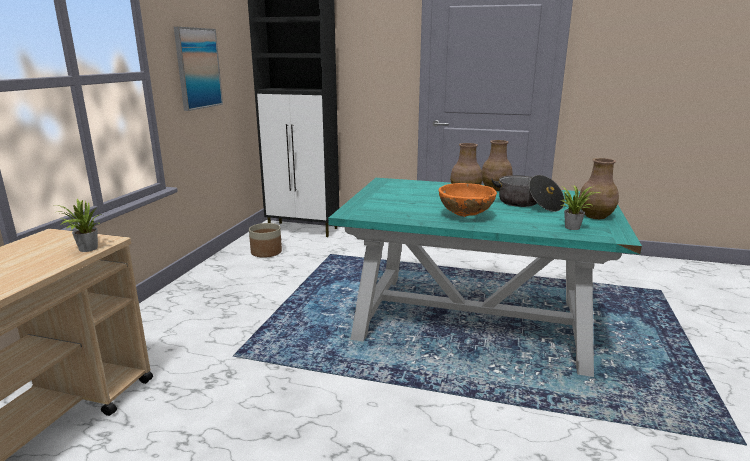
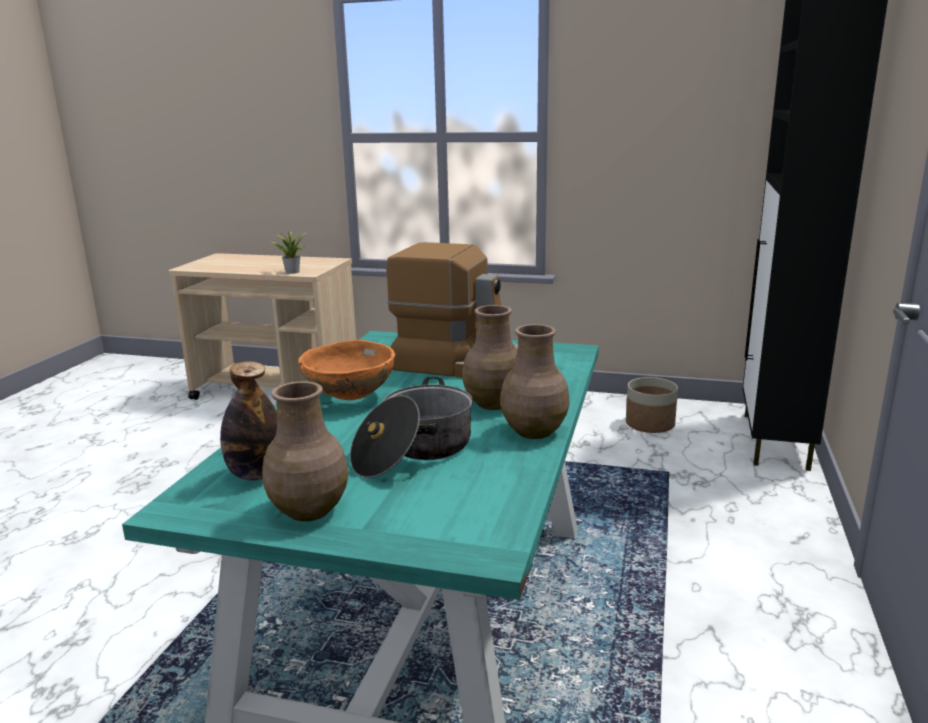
camera: 90 degrees right, 0 degrees up
picture [174,27,223,111] -> none
potted plant [561,185,602,230] -> bottle [220,361,277,481]
none -> coffee machine [386,242,518,378]

